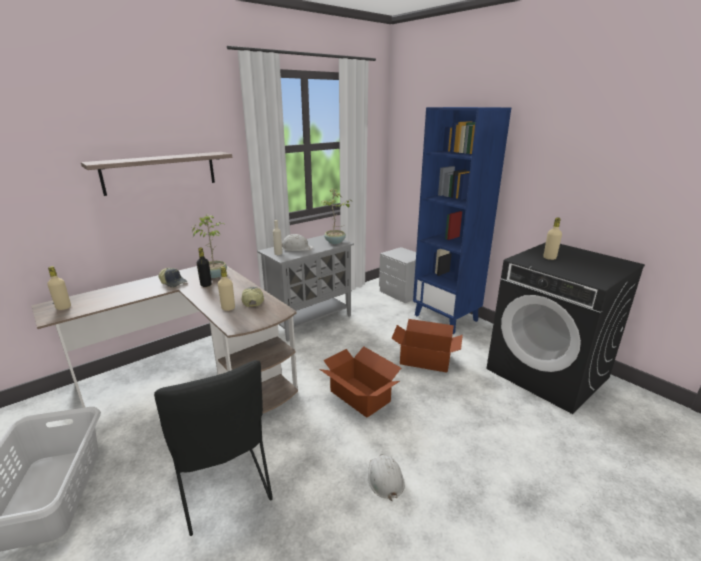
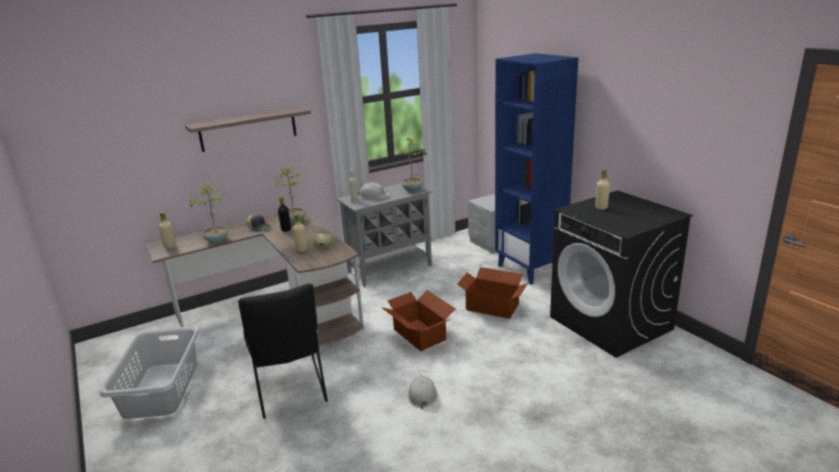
camera: 10 degrees right, 0 degrees up
none -> potted plant [186,182,228,244]

